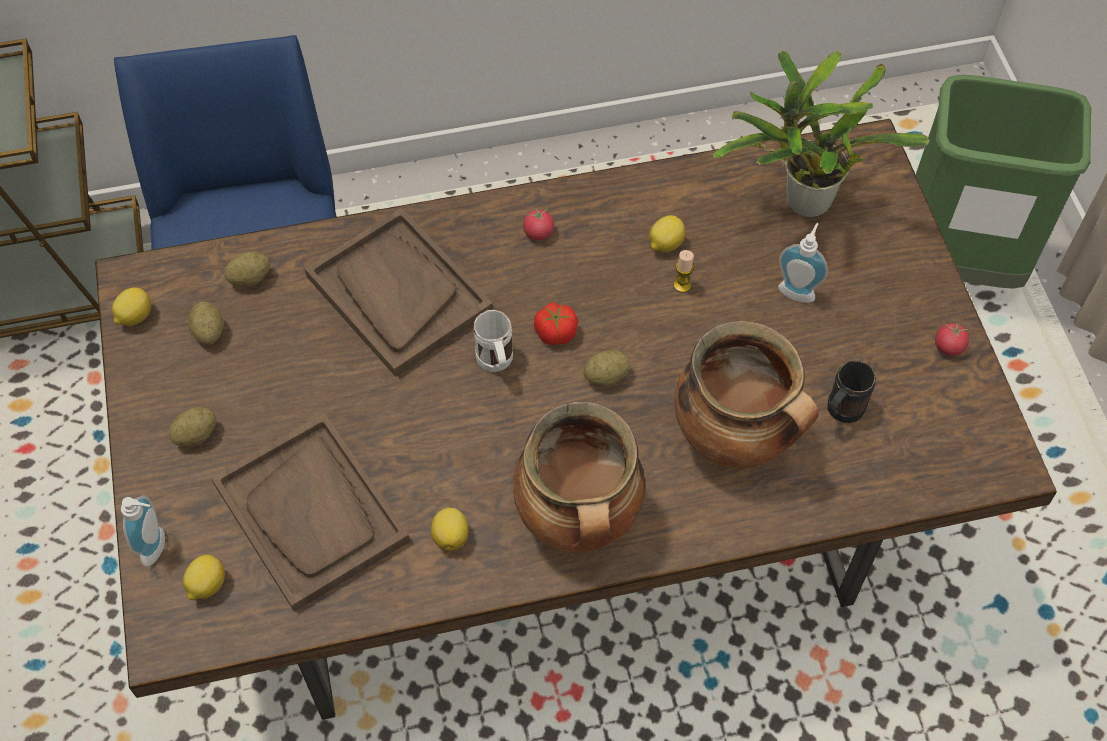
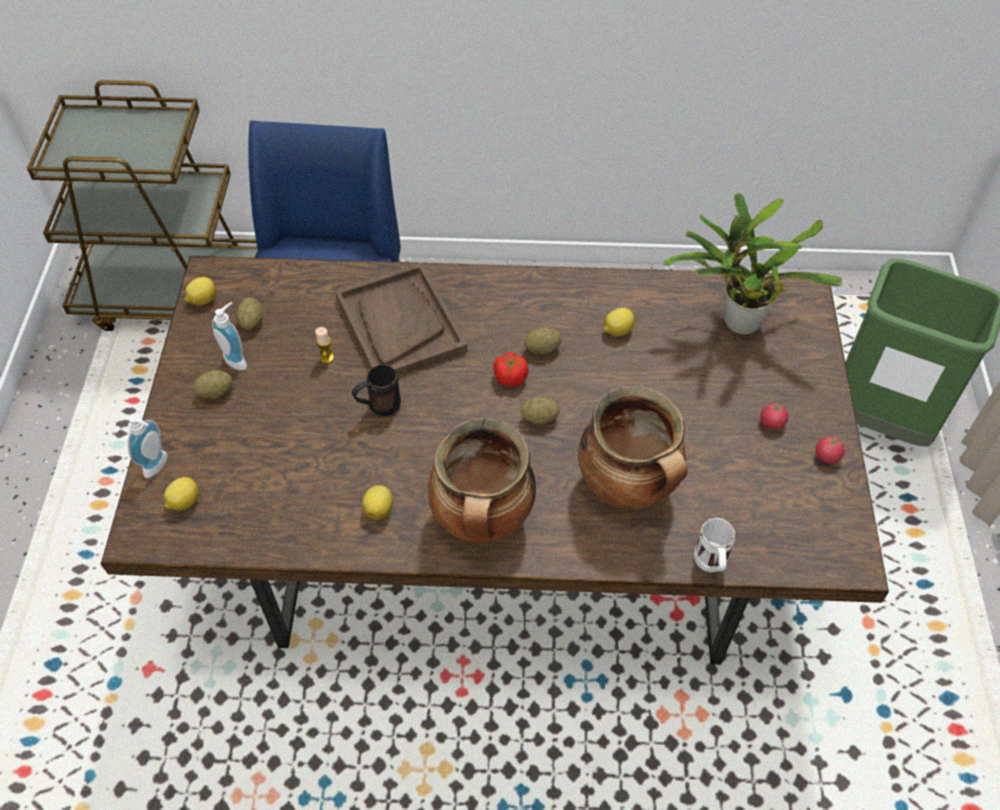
camera: 15 degrees right, 5 degrees down
brown tray [211,413,410,612] -> none
potato [225,251,270,287] -> potato moved to [524,327,562,355]
white mug [474,310,513,372] -> white mug moved to [694,518,735,572]
tomato [523,207,554,240] -> tomato moved to [760,401,788,430]
candle [674,250,694,293] -> candle moved to [315,327,334,364]
soap dispenser [778,223,828,303] -> soap dispenser moved to [212,302,247,370]
black mug [827,361,876,423] -> black mug moved to [352,364,401,416]

